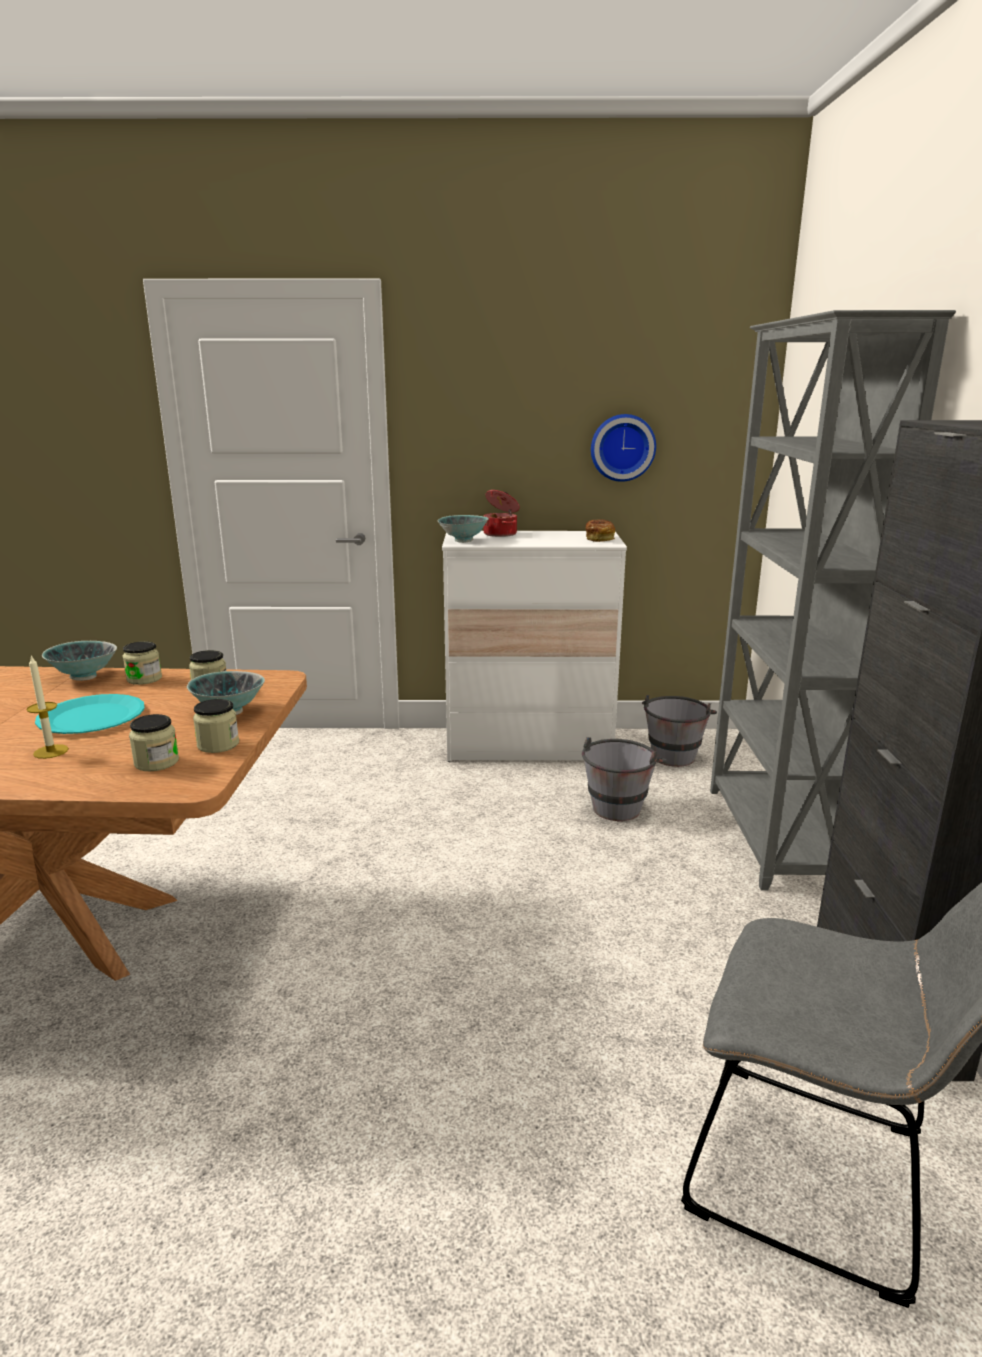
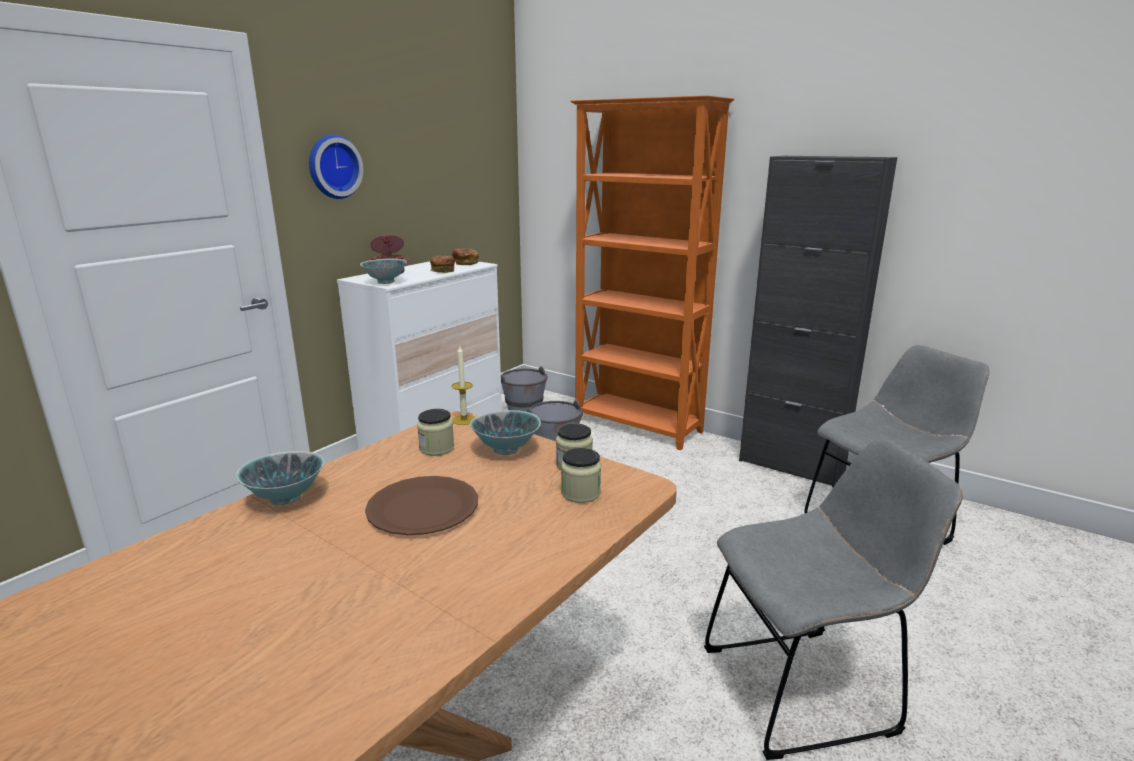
camera: 55 degrees left, 0 degrees up
candle [27,655,69,759] -> candle moved to [452,346,475,425]
turquoise plate [35,694,145,734] -> brown plate [365,476,478,535]
jar [123,641,162,685] -> none
wall clock [591,414,656,482] -> wall clock moved to [309,134,363,199]
grey bookcase [710,310,956,891] -> orange bookcase [570,95,735,450]
none -> bread [430,255,455,273]
none -> grey chair [704,438,963,760]

